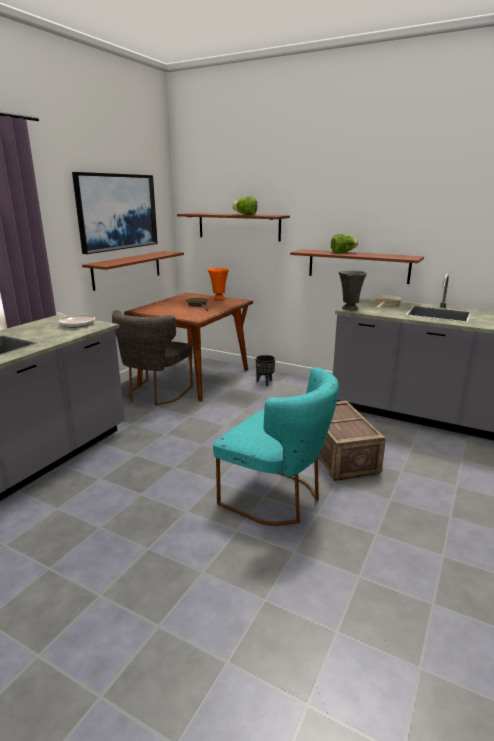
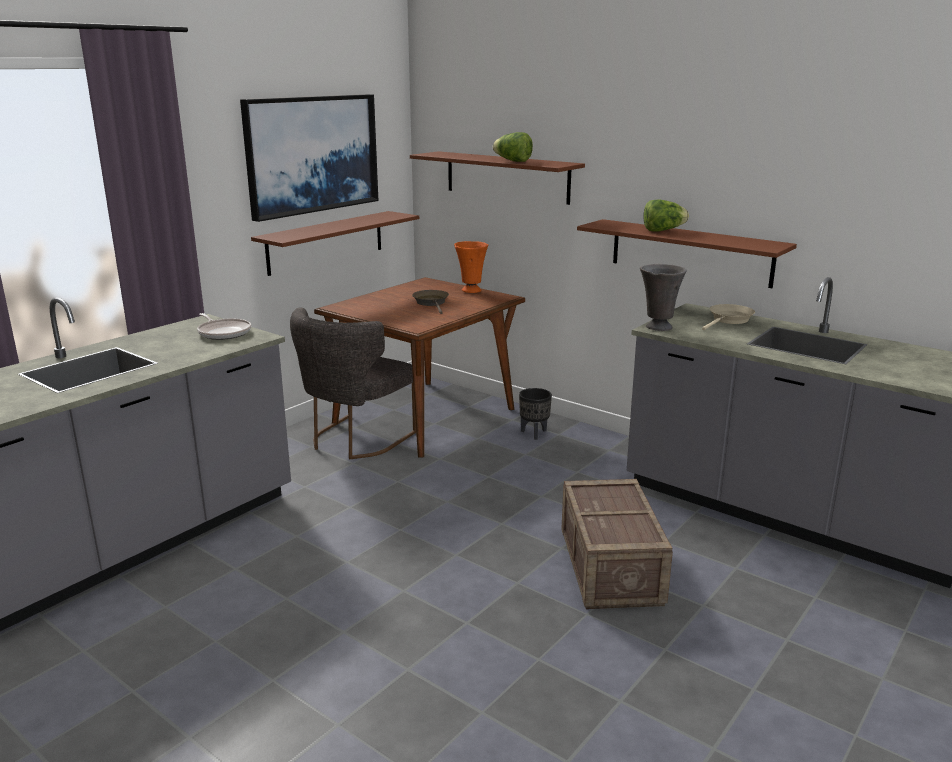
camera: 10 degrees right, 0 degrees up
turquoise chair [213,367,339,526] -> none

